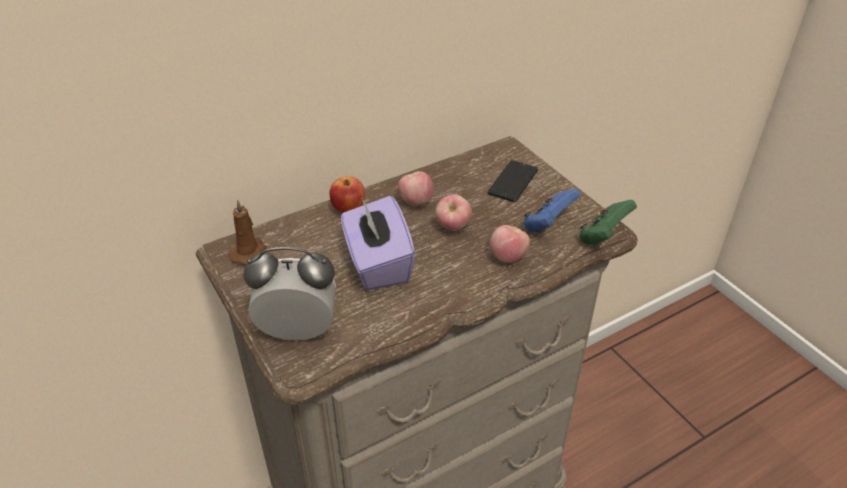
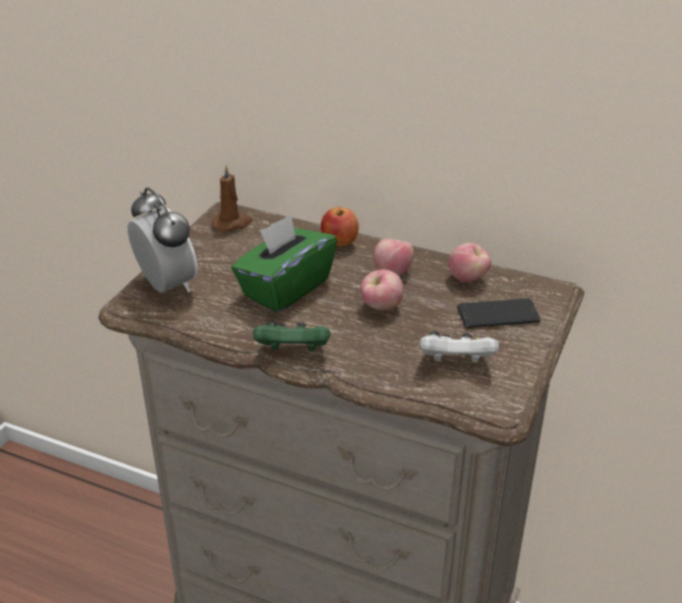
camera: 55 degrees right, 5 degrees down
purple tissue box [341,196,416,290] -> green tissue box [231,214,337,312]
apple [490,225,530,263] -> apple moved to [449,243,491,282]
blue game controller [524,189,581,232] -> white game controller [420,331,499,363]
green game controller [579,200,637,245] -> green game controller moved to [253,321,330,351]

